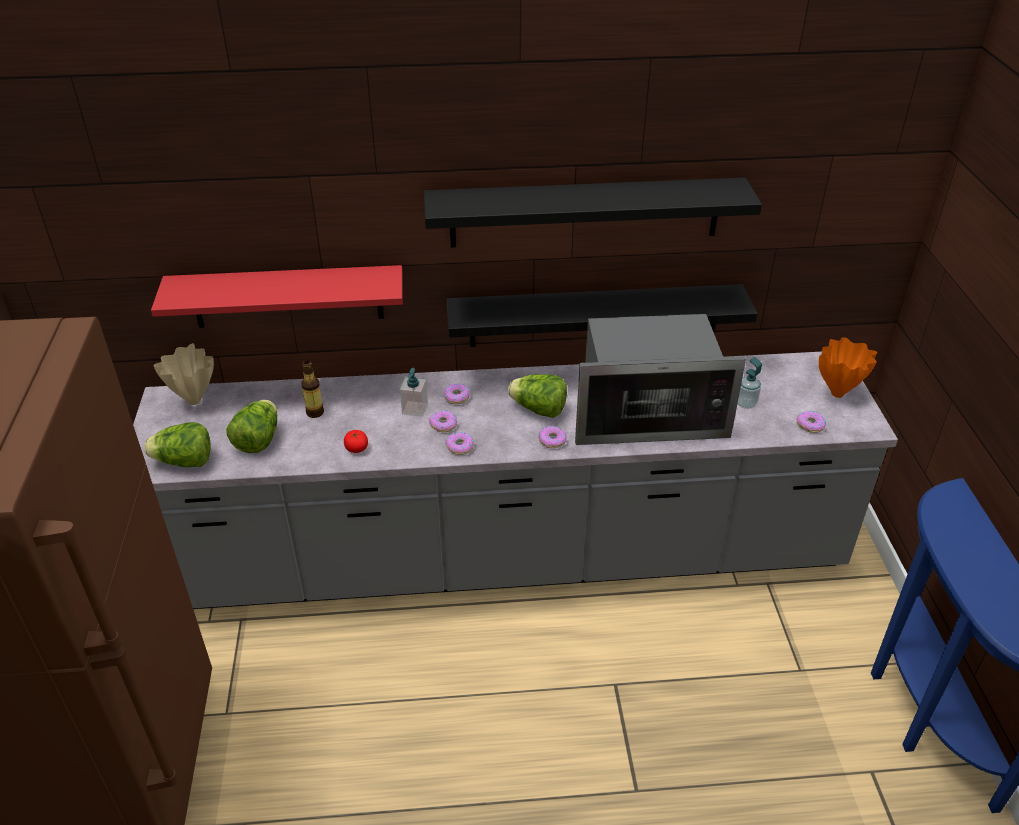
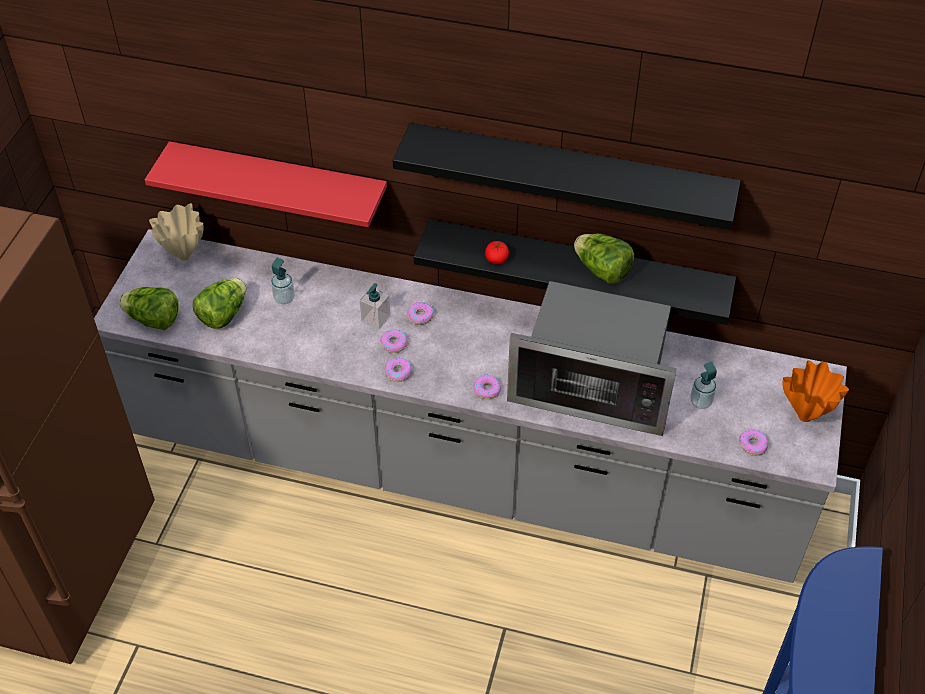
camera: 20 degrees right, 10 degrees up
bottle [301,361,324,418] -> soap dispenser [271,258,294,304]
tomato [344,430,368,453] -> tomato moved to [485,241,509,264]
lettuce [508,374,567,418] -> lettuce moved to [574,234,634,284]

